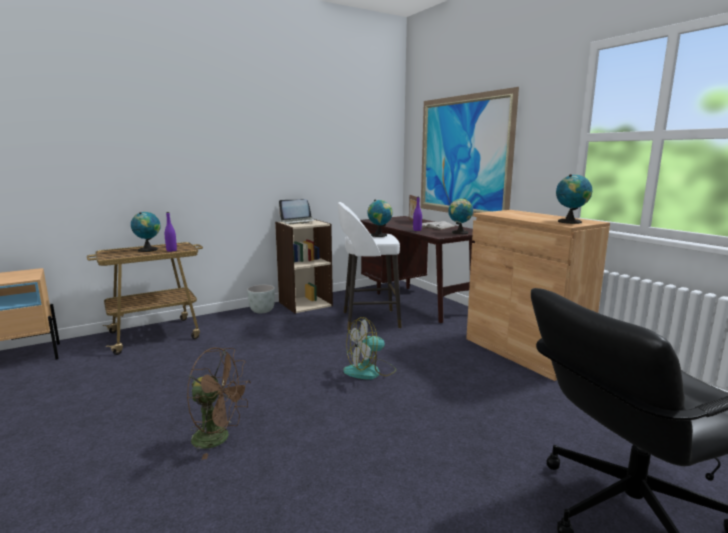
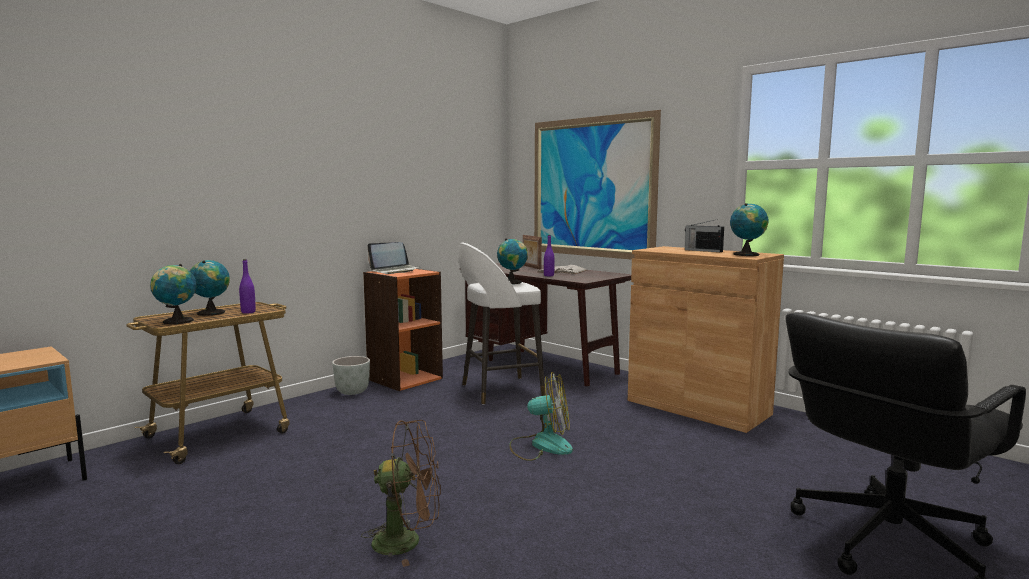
camera: 15 degrees left, 5 degrees down
beige bookcase [275,220,333,314] -> orange bookcase [363,268,443,391]
fan [343,317,396,380] -> fan turned 135 degrees counterclockwise [509,372,573,461]
globe [448,198,473,234] -> globe moved to [150,264,196,324]
none -> radio [685,220,724,252]

